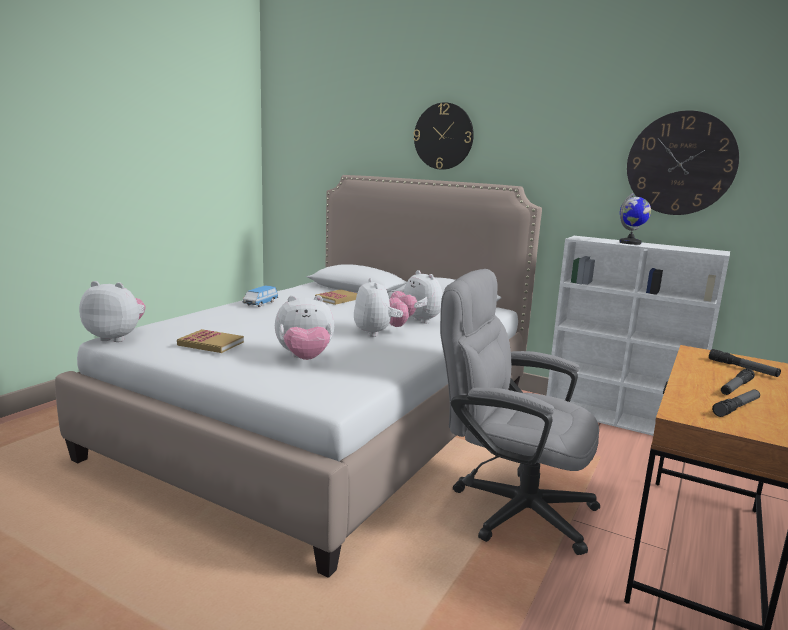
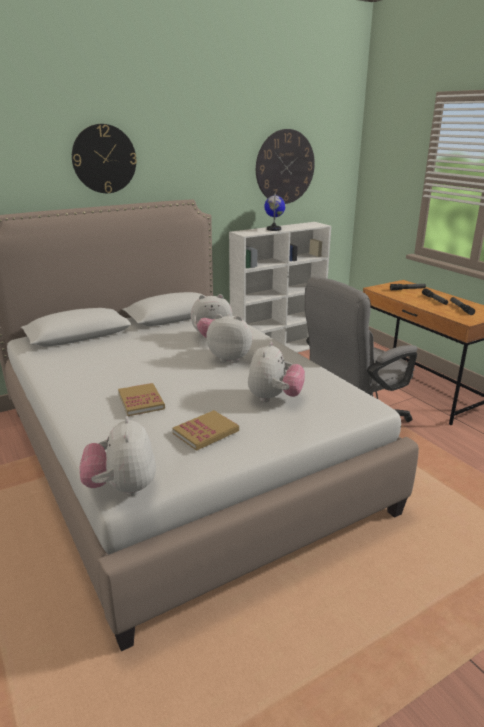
camera: 60 degrees left, 10 degrees up
plush toy [79,281,145,342] -> plush toy turned 45 degrees counterclockwise [79,416,156,496]
toy car [242,285,278,307] -> none
book [315,289,357,305] -> book moved to [118,383,165,416]

